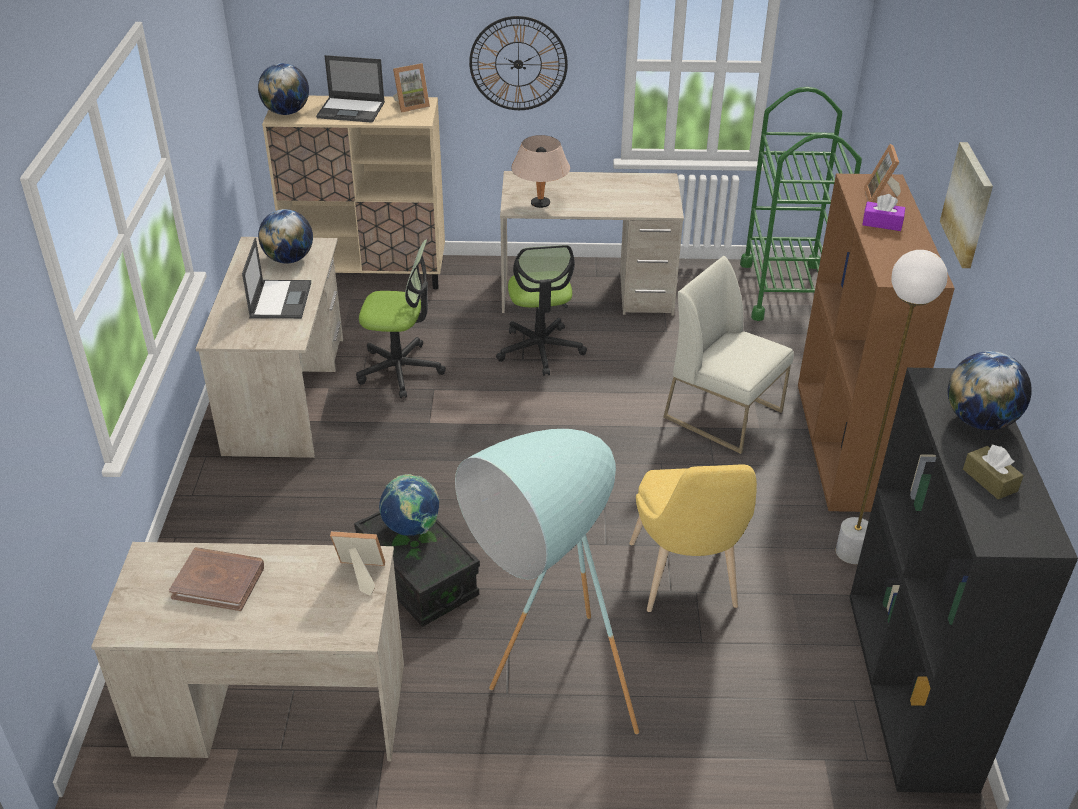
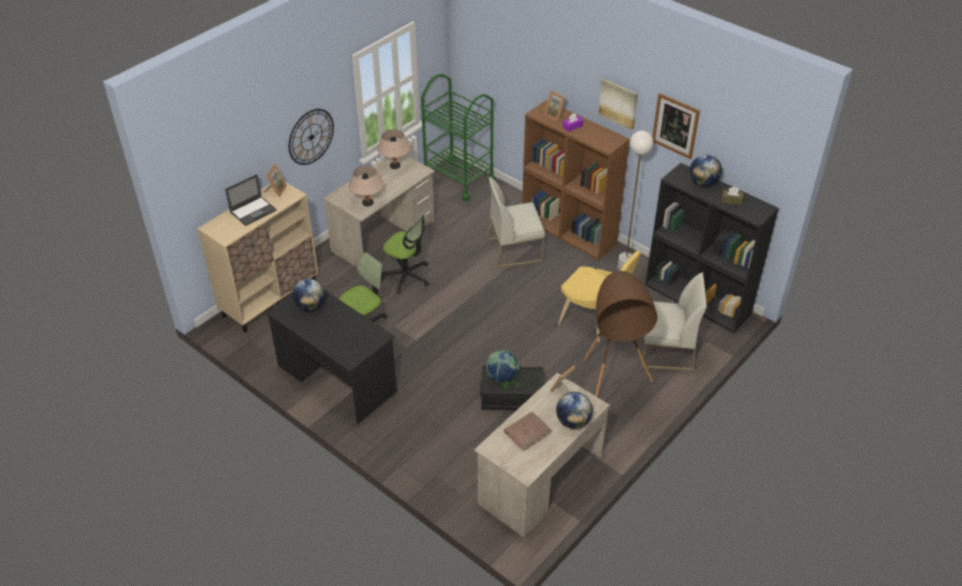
camera: 50 degrees left, 5 degrees up
beige desk [195,237,343,458] -> black desk [266,290,397,423]
laptop [242,238,311,319] -> none
globe [258,63,309,115] -> globe moved to [556,392,593,429]
turquoise floor lamp [455,429,639,734] -> brown floor lamp [584,271,657,397]
none -> beige table lamp [377,129,410,169]
none -> white chair [641,272,707,371]
none -> picture [652,93,700,159]

